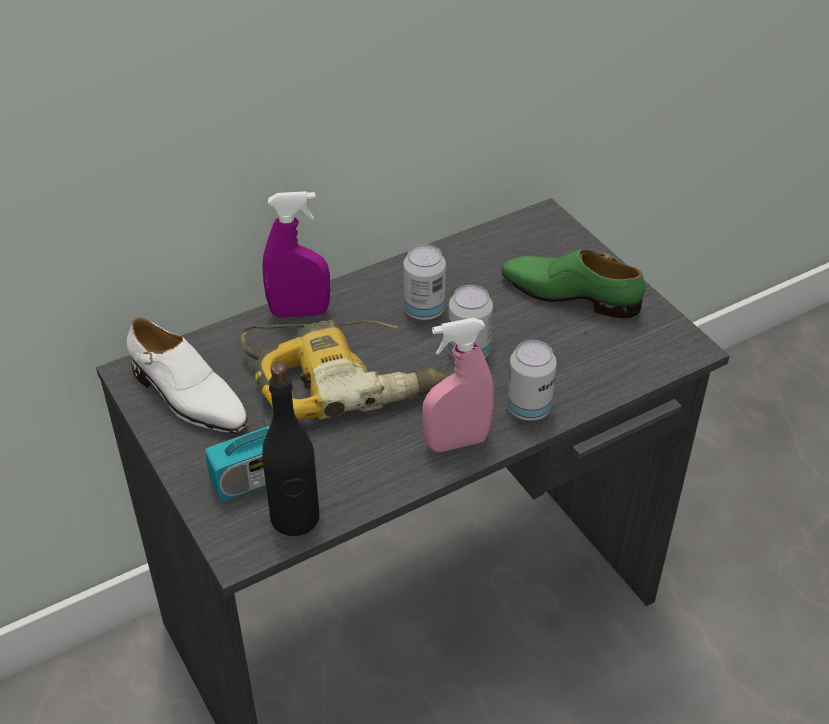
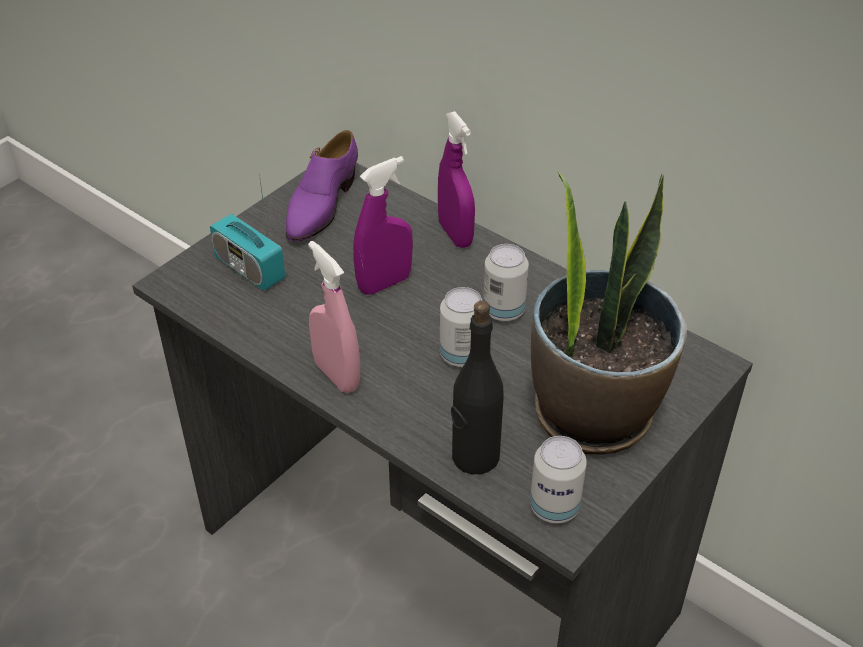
camera: 70 degrees right, 0 degrees up
white shoe [126,318,248,433] -> purple shoe [286,130,358,241]
power drill [239,319,446,420] -> purple spray bottle [353,156,413,295]
black bottle [262,362,319,536] -> black bottle moved to [451,300,504,474]
green shoe [502,249,646,318] -> potted plant [531,172,687,454]
can [507,340,557,421] -> can moved to [530,436,587,523]

